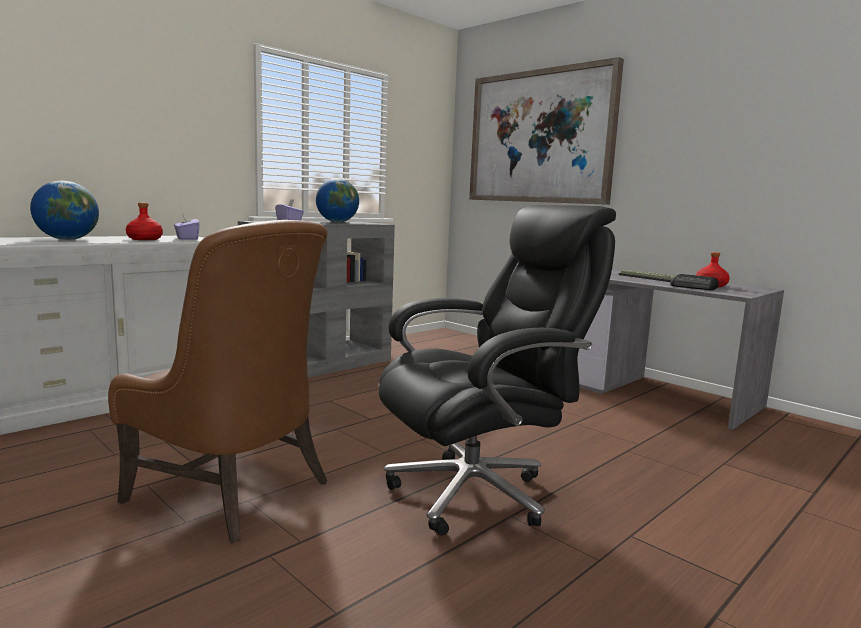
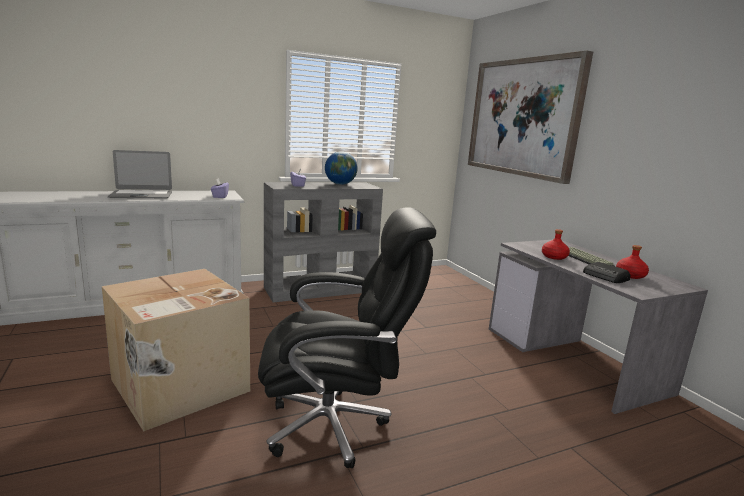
camera: 20 degrees right, 5 degrees up
globe [30,181,99,240] -> laptop [108,150,172,198]
brown chair [108,220,328,543] -> cardboard box [102,269,250,432]
red bottle [126,203,163,240] -> red bottle moved to [542,229,570,260]

